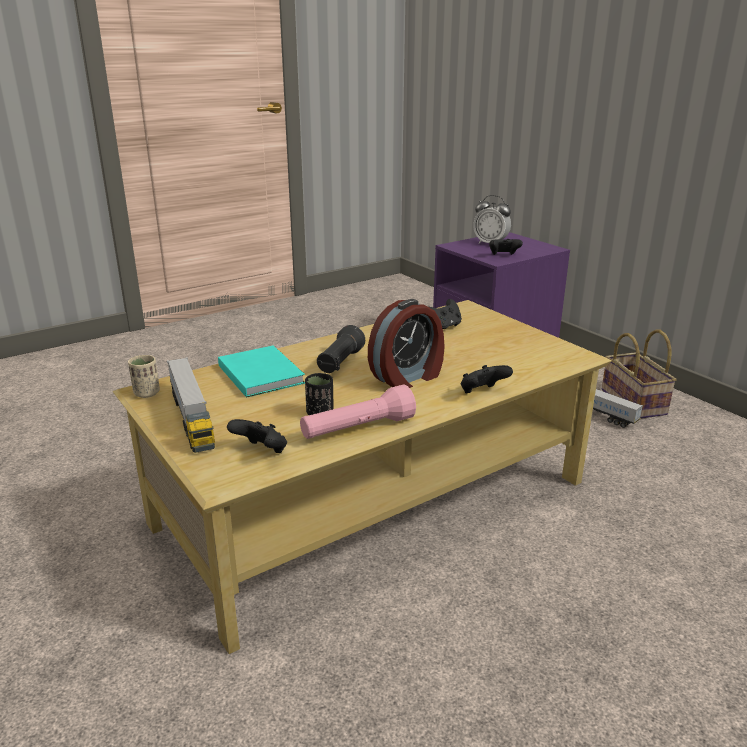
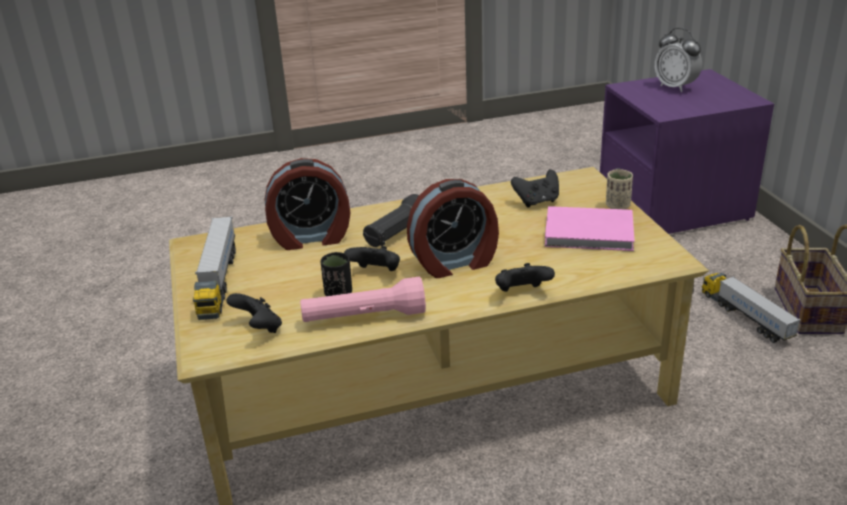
camera: 20 degrees right, 5 degrees up
beige cup [128,355,160,398] -> beige cup moved to [606,169,633,209]
turquoise book [218,345,305,398] -> alarm clock [264,158,350,250]
black game controller [489,239,523,255] -> black game controller moved to [344,246,400,271]
none -> pink book [545,206,635,251]

